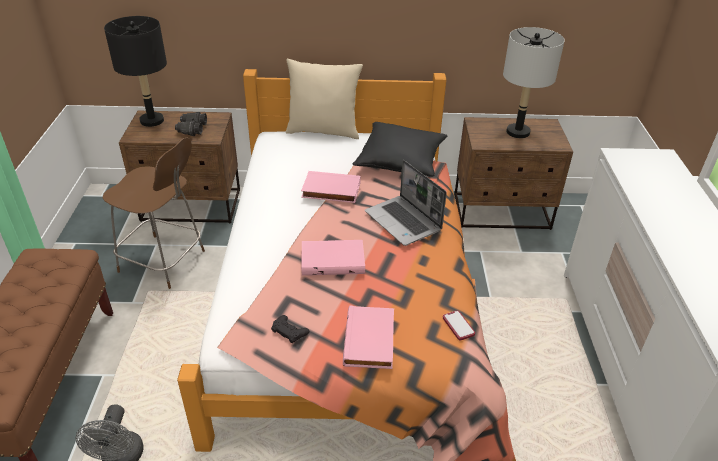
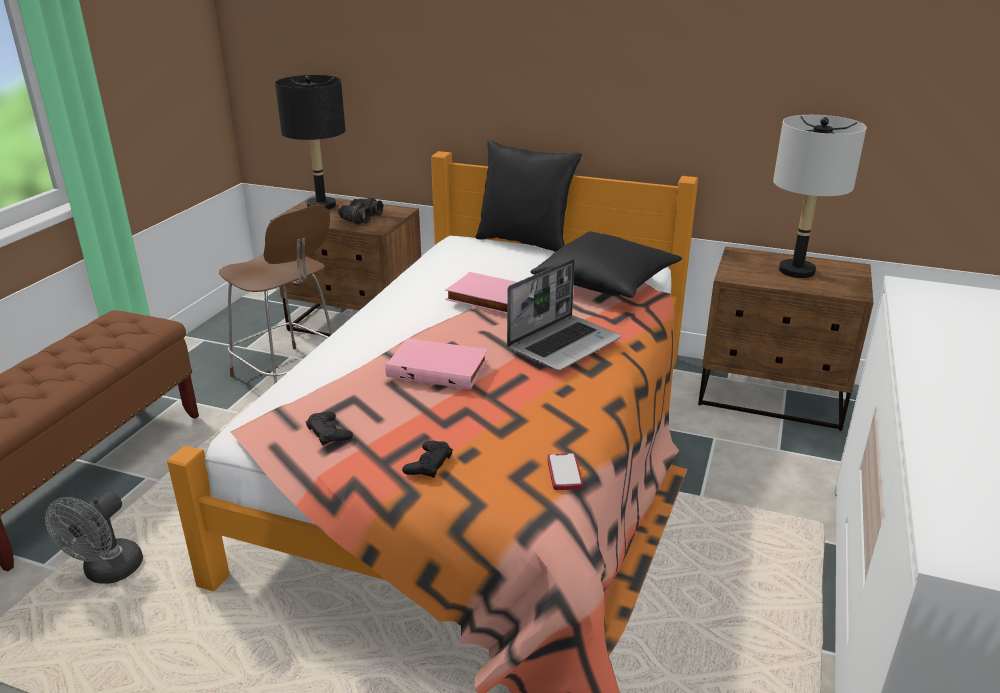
camera: 20 degrees right, 10 degrees down
beige pillow [286,59,363,139] -> black pillow [476,140,582,252]
pink book [343,305,394,369] -> black game controller [402,441,453,478]
laptop [365,160,447,246] -> laptop turned 120 degrees counterclockwise [507,259,621,371]

